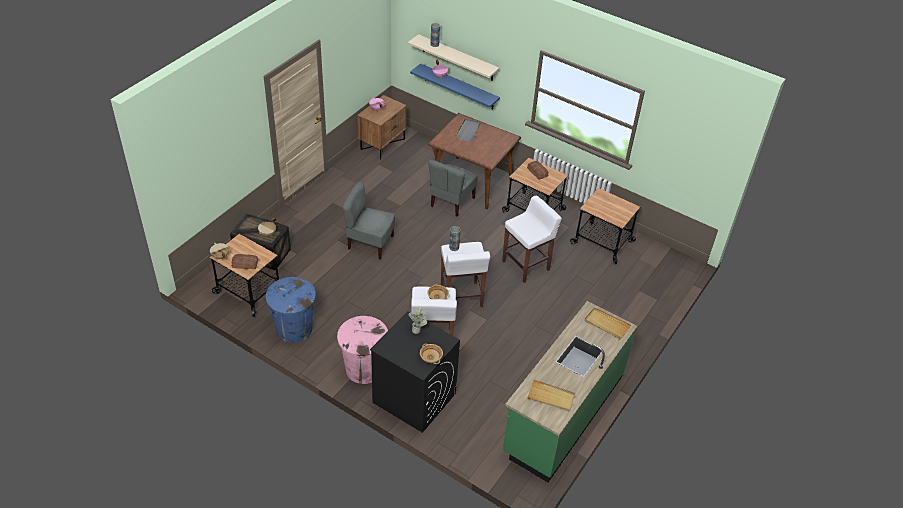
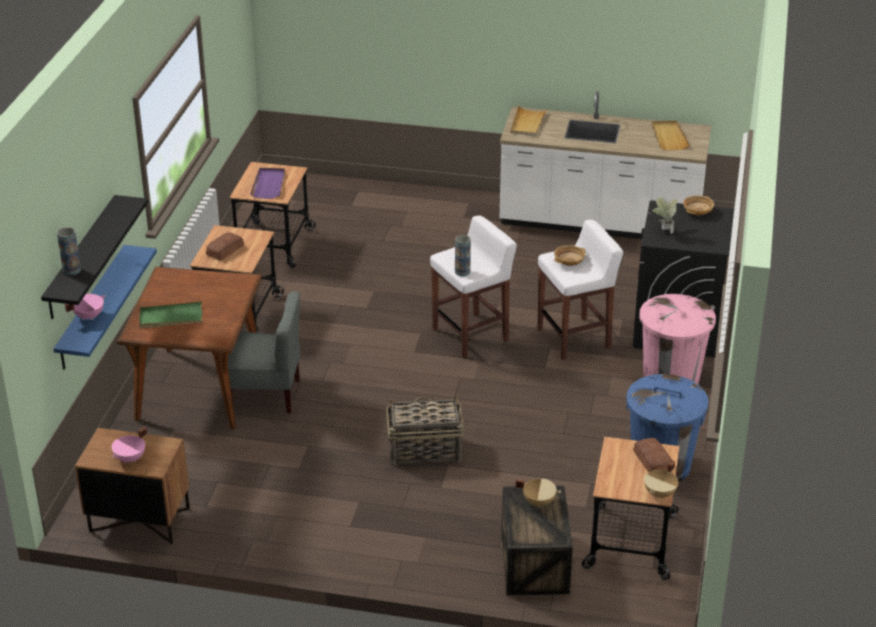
camera: 110 degrees left, 10 degrees down
grey chair [342,181,395,260] -> basket [386,396,464,466]
beige shelf [408,34,500,81] -> black shelf [41,195,148,319]
grey tray [455,118,480,142] -> green tray [139,301,202,328]
white stool [502,196,562,283] -> none
green counter [503,301,637,482] -> white counter [500,91,711,239]
none -> purple tray [250,168,285,199]

